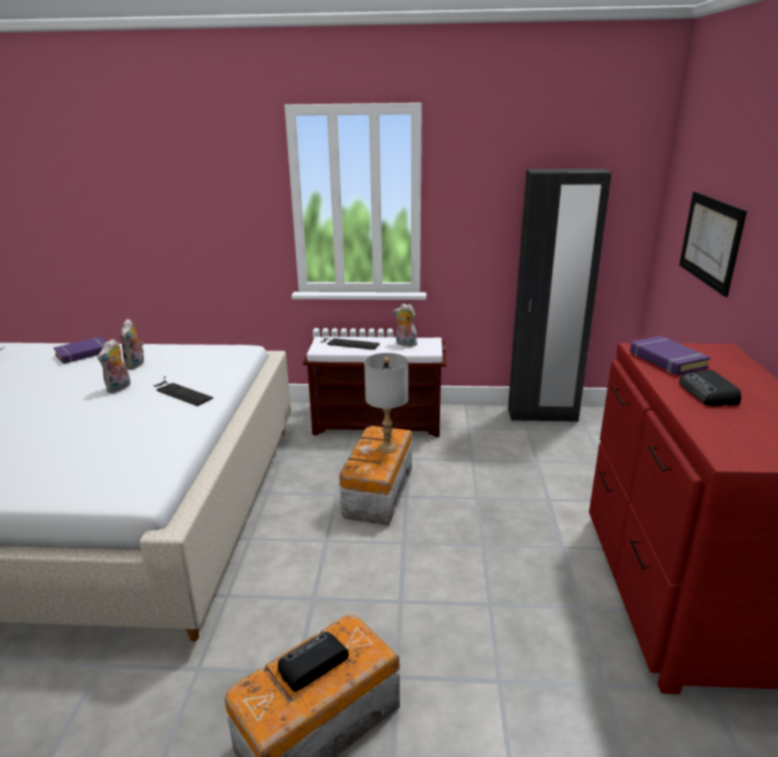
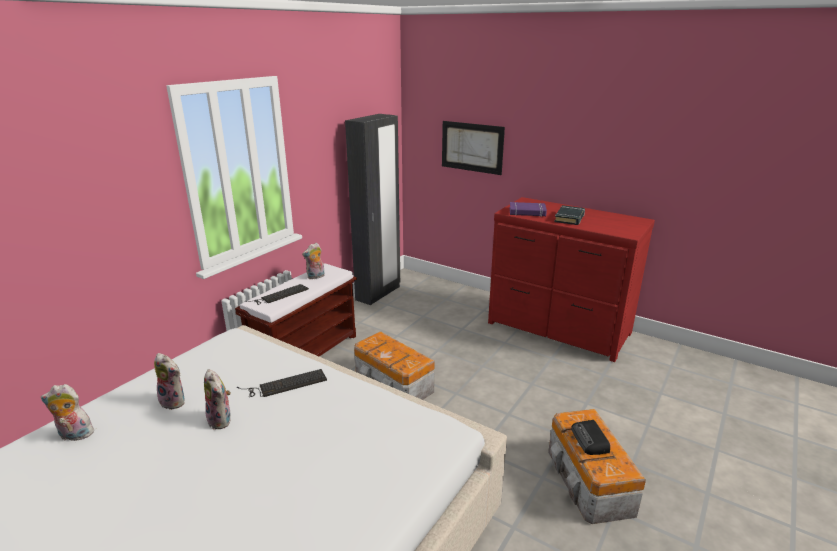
camera: 60 degrees left, 0 degrees up
purple book [54,336,107,364] -> plush toy [41,384,94,441]
grey table lamp [364,353,408,453] -> none
radio [679,370,741,406] -> black book [554,205,585,225]

